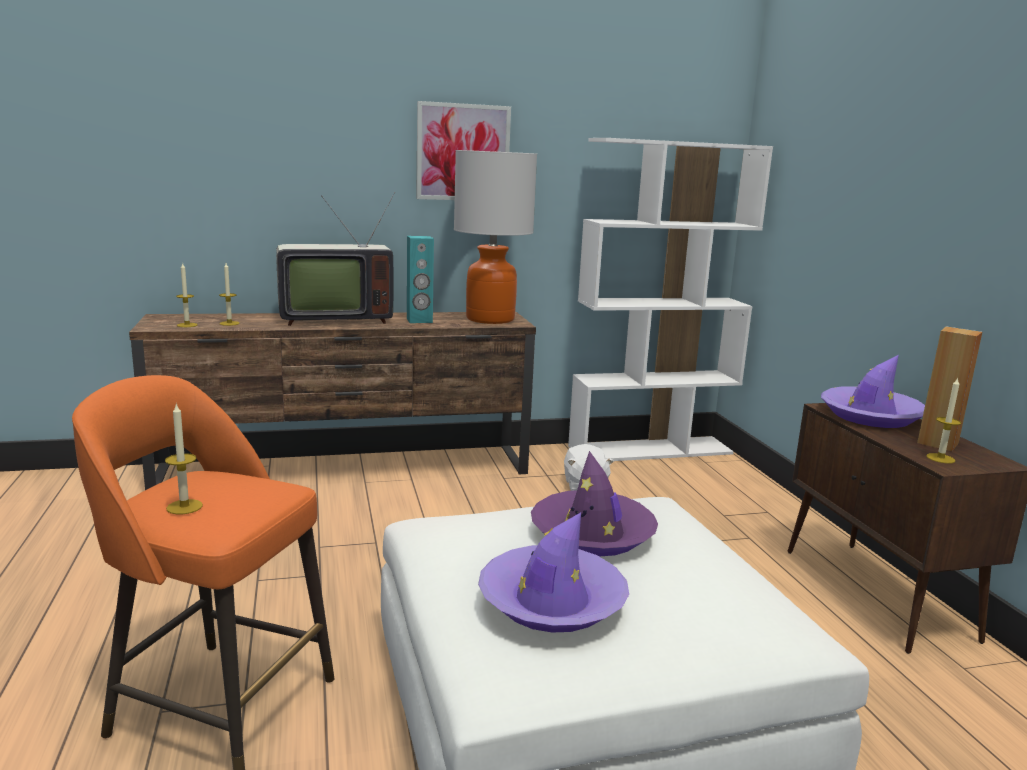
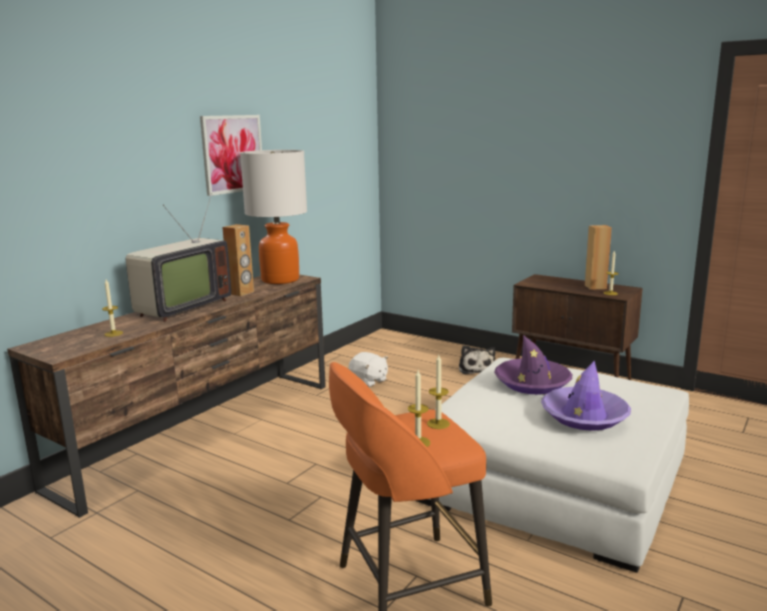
camera: 40 degrees left, 0 degrees up
candle [176,262,198,327] -> candle moved to [427,355,450,429]
turquoise speaker [407,236,434,323] -> brown speaker [222,224,254,296]
white bookcase [568,138,773,461] -> none
purple hat [821,355,925,428] -> none
none -> plush toy [459,345,495,375]

